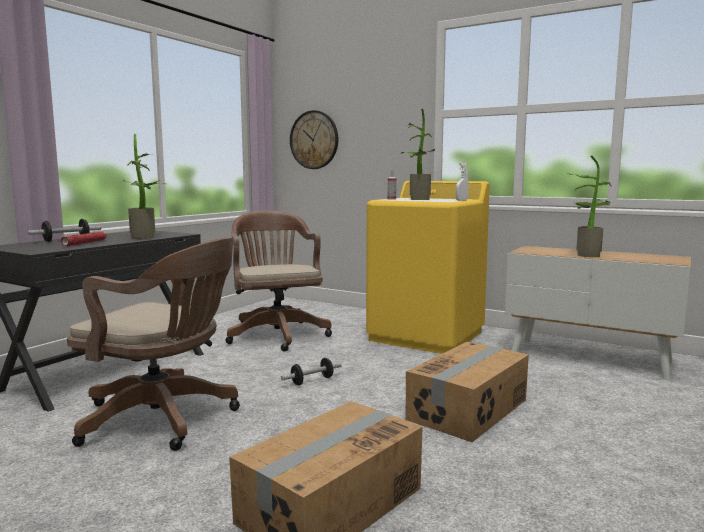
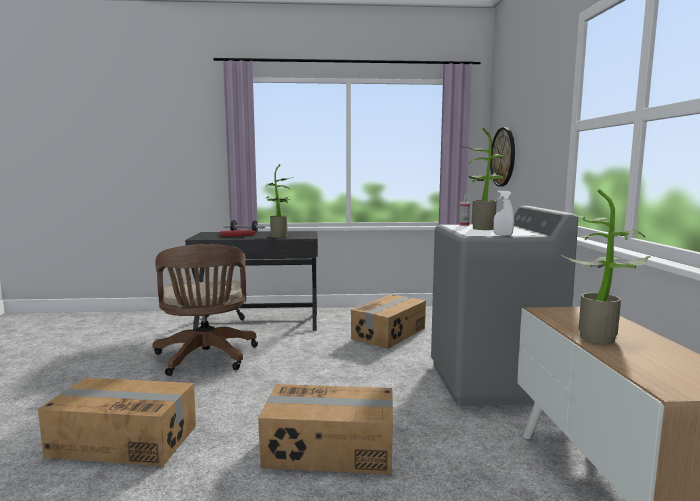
camera: 55 degrees right, 0 degrees up
brown office chair [225,210,332,352] -> cardboard box [351,294,426,349]
dumbbell [281,358,342,385] -> none
yellow washing machine [366,181,490,354] -> grey washing machine [431,206,578,406]

